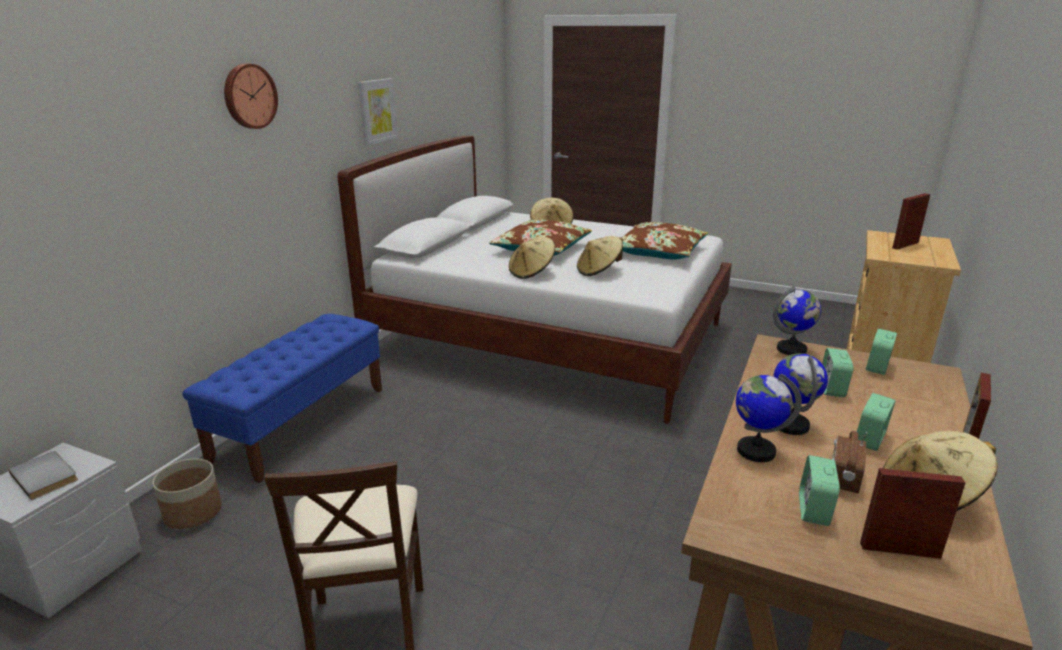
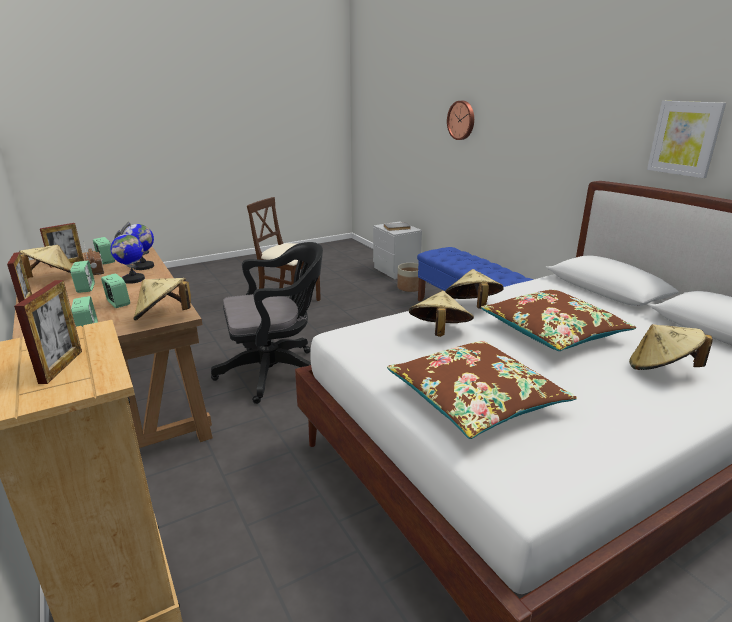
camera: 125 degrees right, 0 degrees up
wall clock [224,64,278,129] -> wall clock moved to [447,101,474,140]
globe [773,286,821,355] -> beige hat [133,278,191,321]
none -> black office chair [211,242,323,404]

